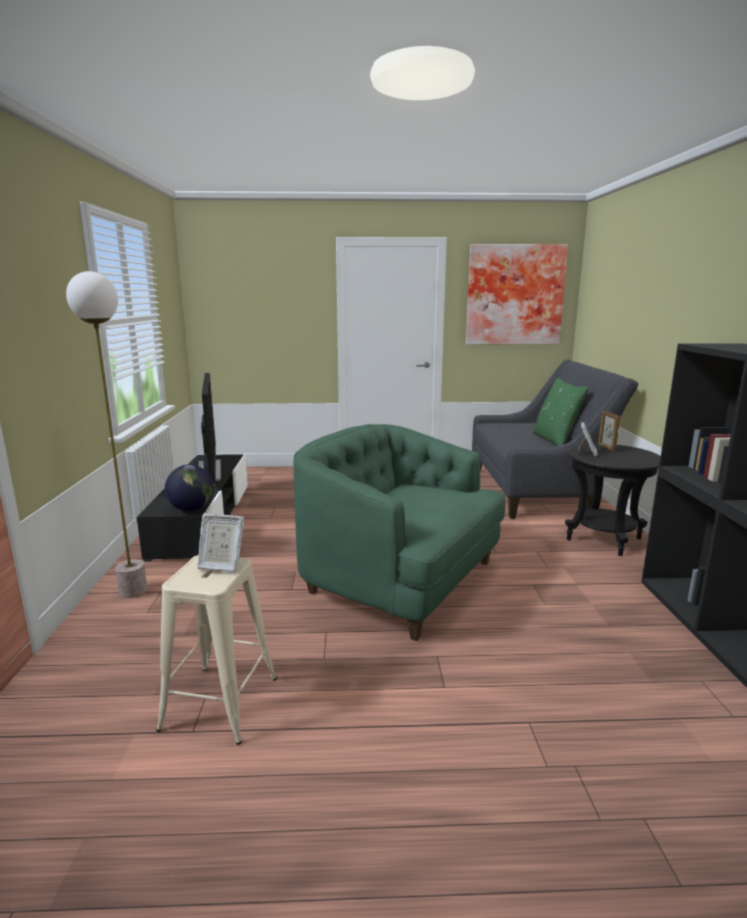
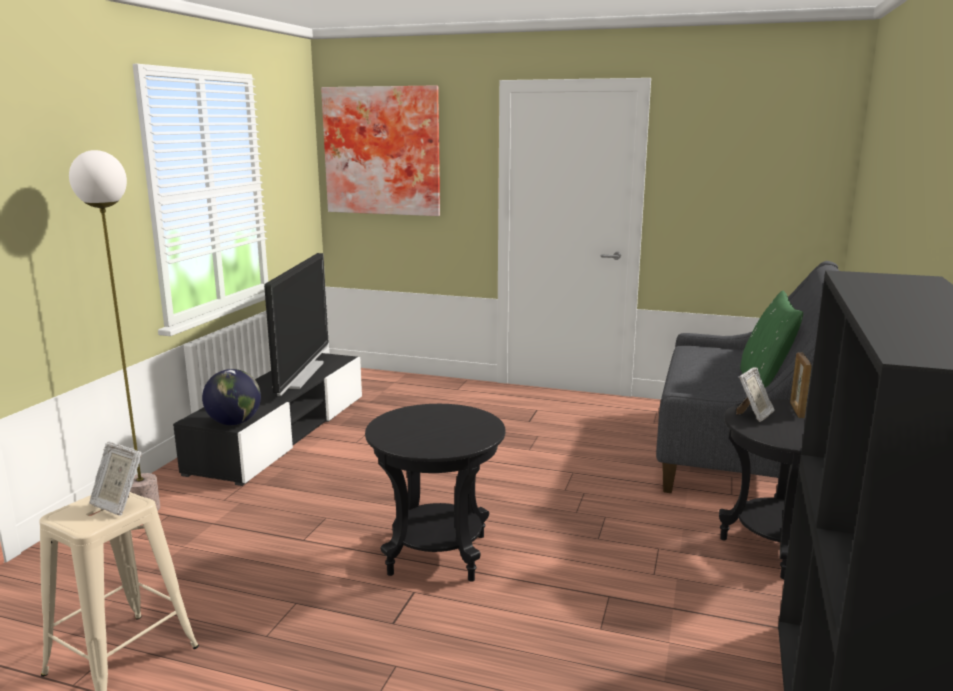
camera: 20 degrees right, 0 degrees up
green armchair [293,424,506,641] -> black side table [365,404,506,582]
picture [466,244,568,344] -> picture moved to [321,85,440,216]

